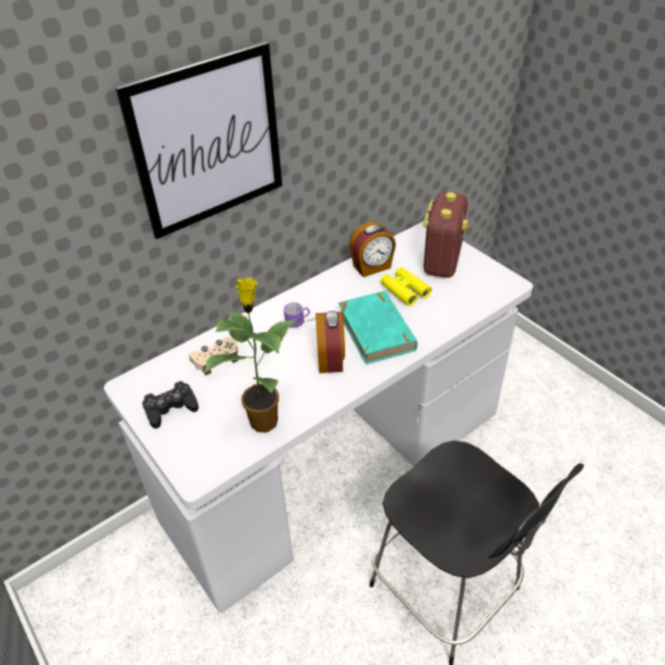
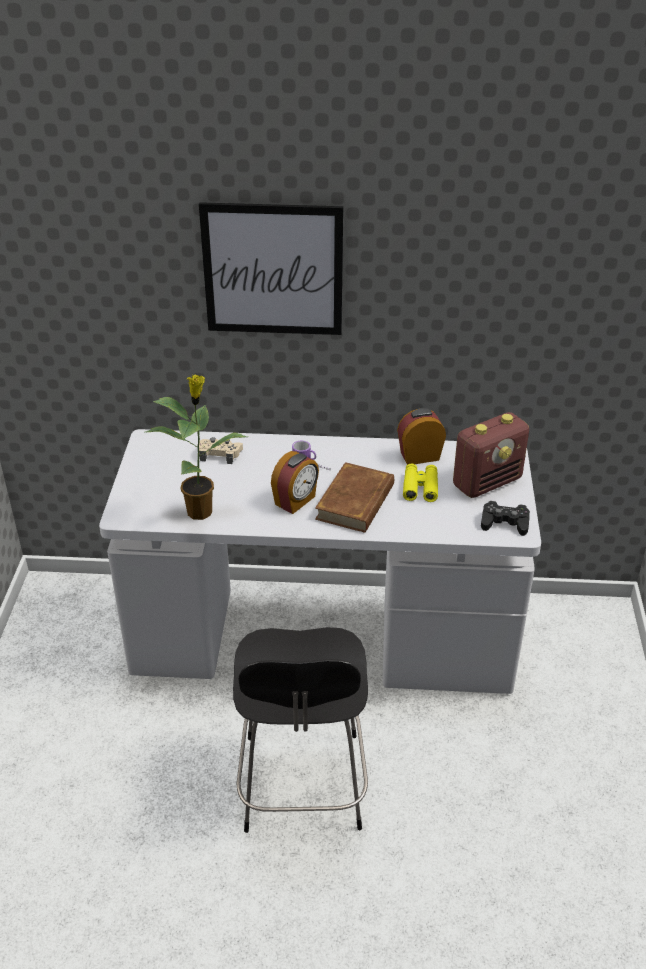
camera: 40 degrees right, 5 degrees down
black game controller [142,381,198,429] -> black game controller moved to [481,501,530,536]
turquoise book [338,291,417,365] -> brown book [315,462,394,533]
alarm clock [349,221,396,277] -> alarm clock turned 150 degrees clockwise [397,408,446,465]

